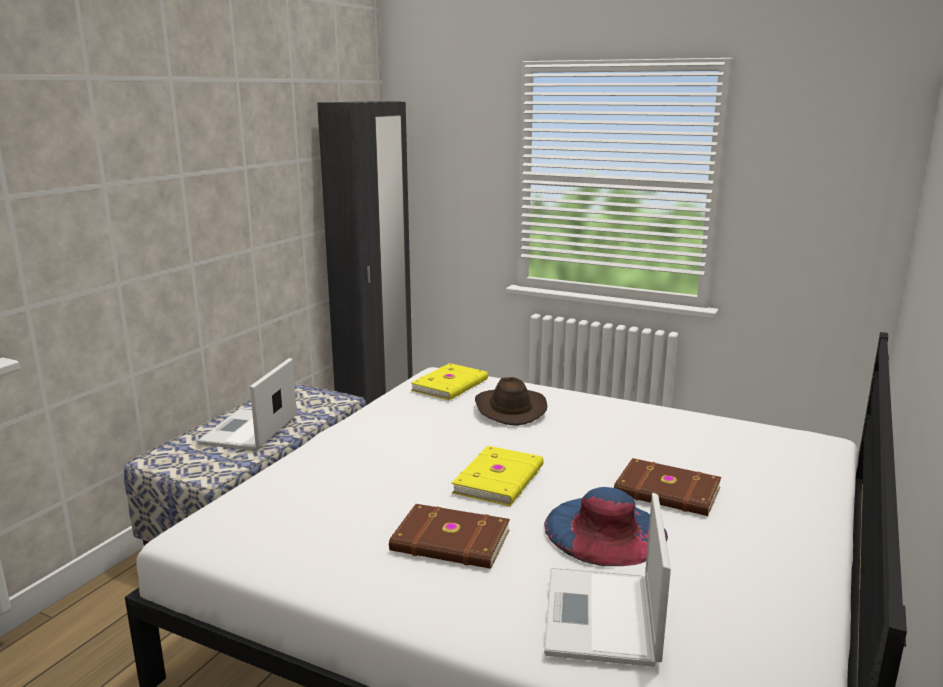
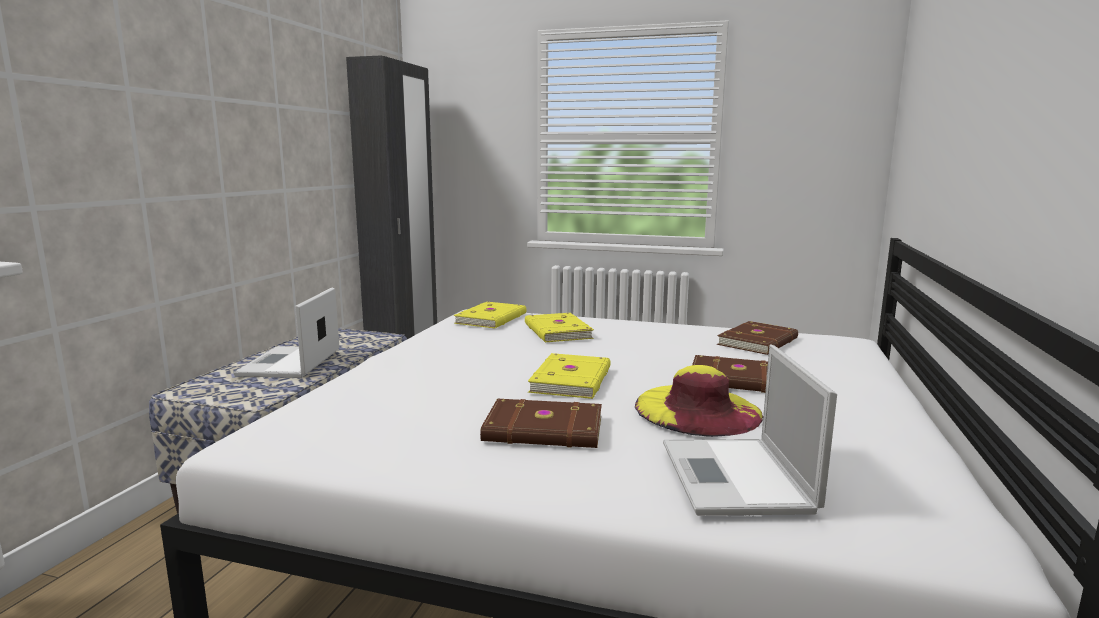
camera: 10 degrees left, 5 degrees down
brown hat [475,377,547,426] -> yellow book [525,313,594,342]
blue hat [544,487,668,566] -> yellow hat [635,365,763,437]
none -> brown book [717,321,798,355]

